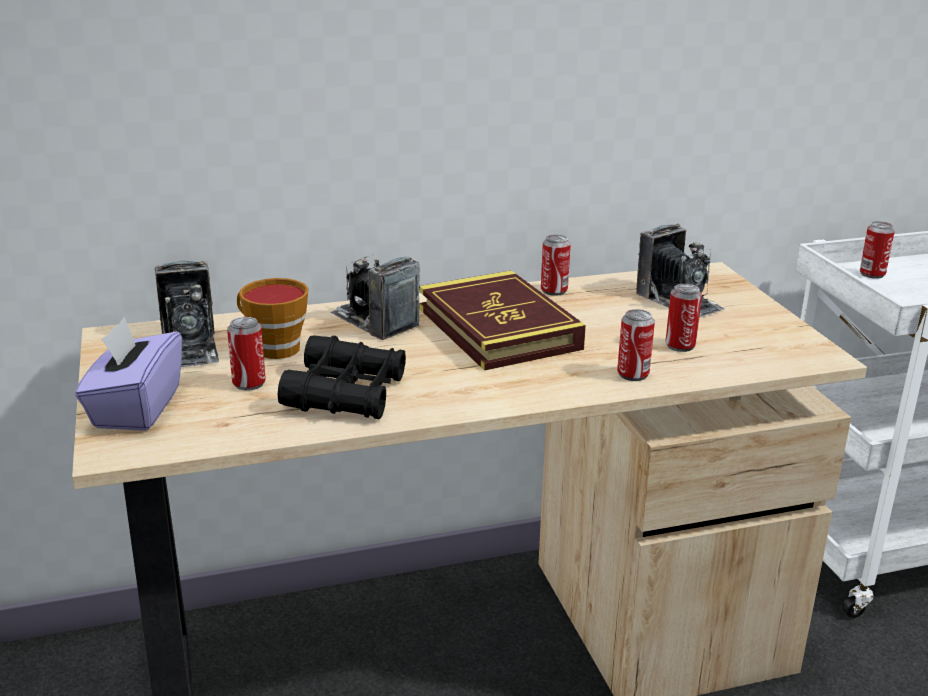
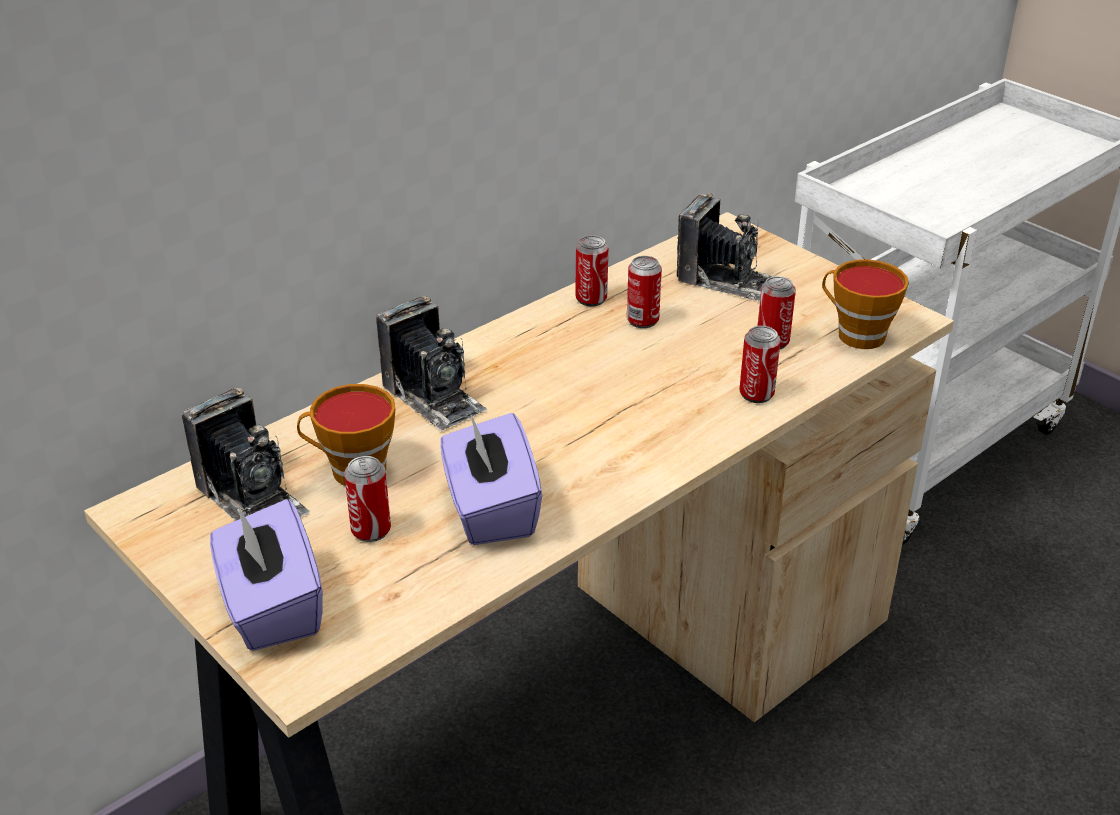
camera: 25 degrees left, 10 degrees up
black binoculars [278,335,406,419] -> purple tissue box [440,413,542,545]
camera [331,255,420,340] -> camera turned 150 degrees counterclockwise [376,296,487,431]
book [419,270,586,371] -> none
can [860,221,895,279] -> can moved to [627,256,662,328]
none -> cup [822,259,909,349]

